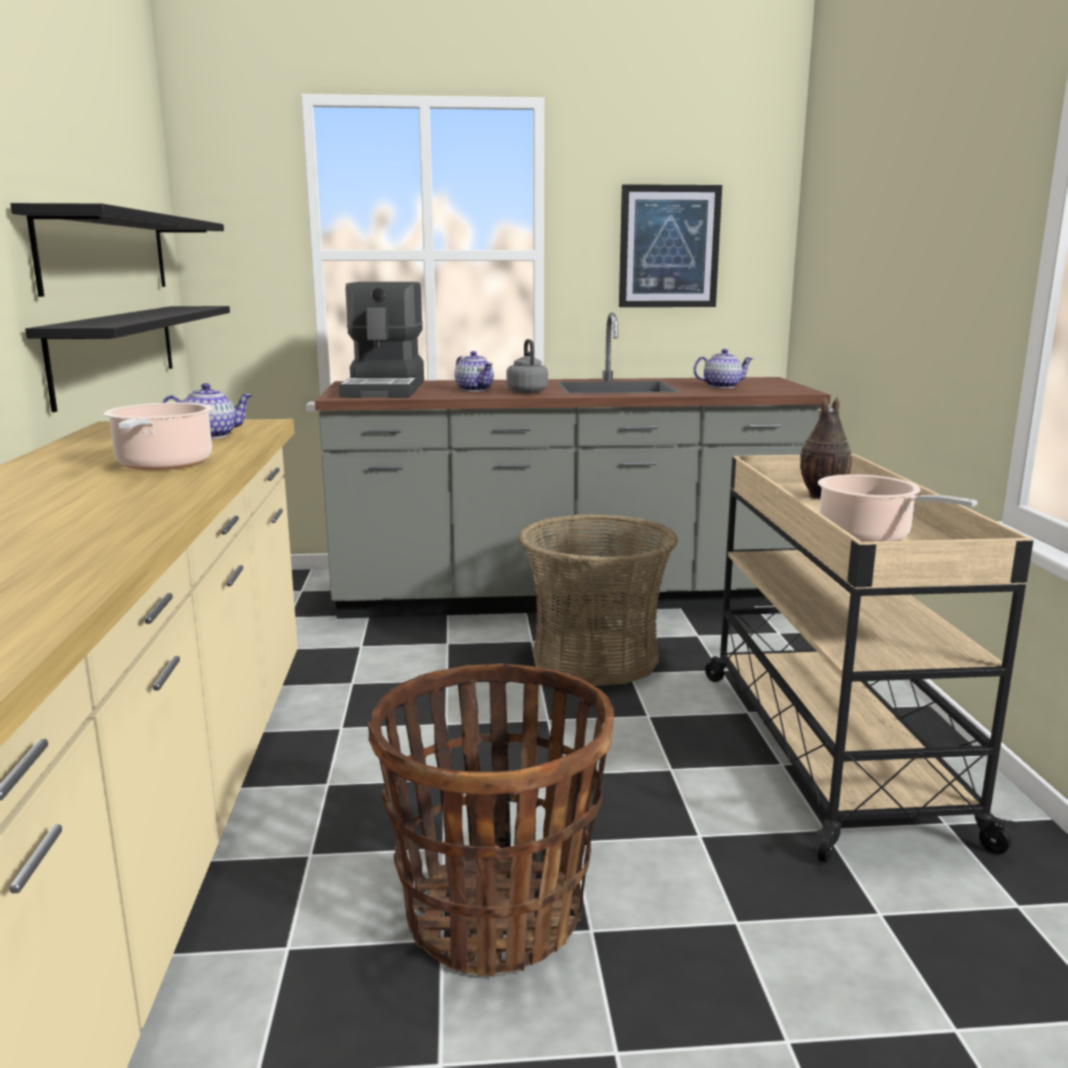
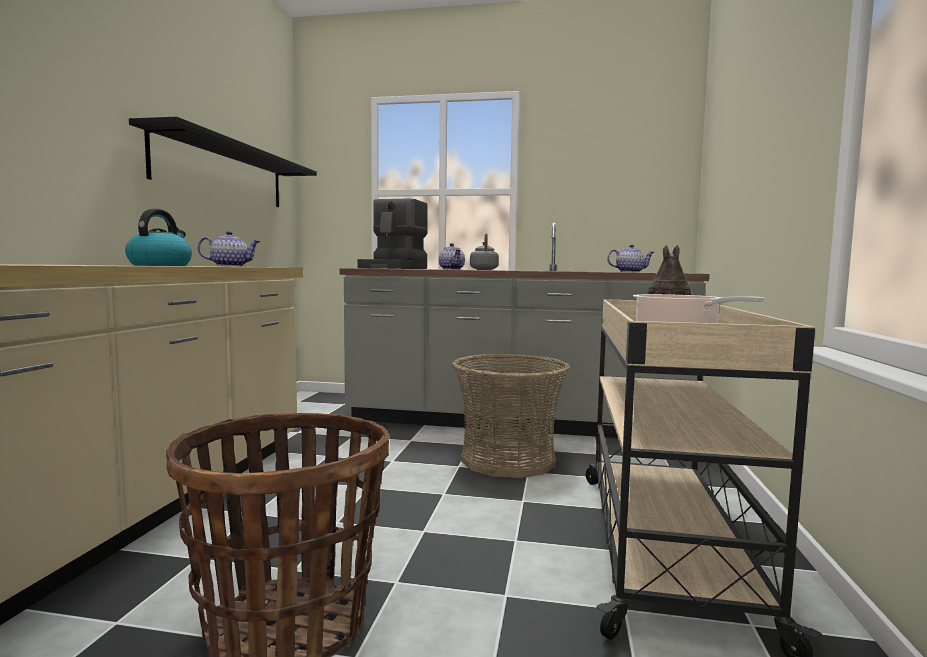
camera: 15 degrees right, 10 degrees down
black shelf [25,306,230,412] -> none
cooking pot [104,403,213,470] -> kettle [125,209,192,266]
picture [619,184,722,307] -> none

